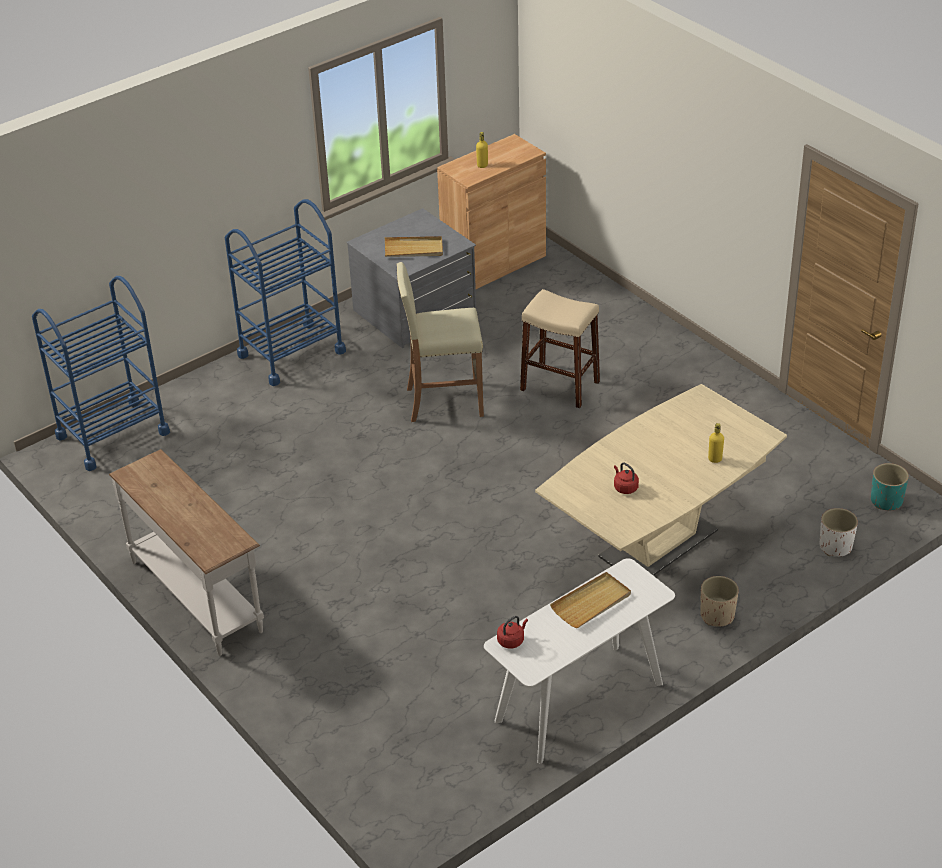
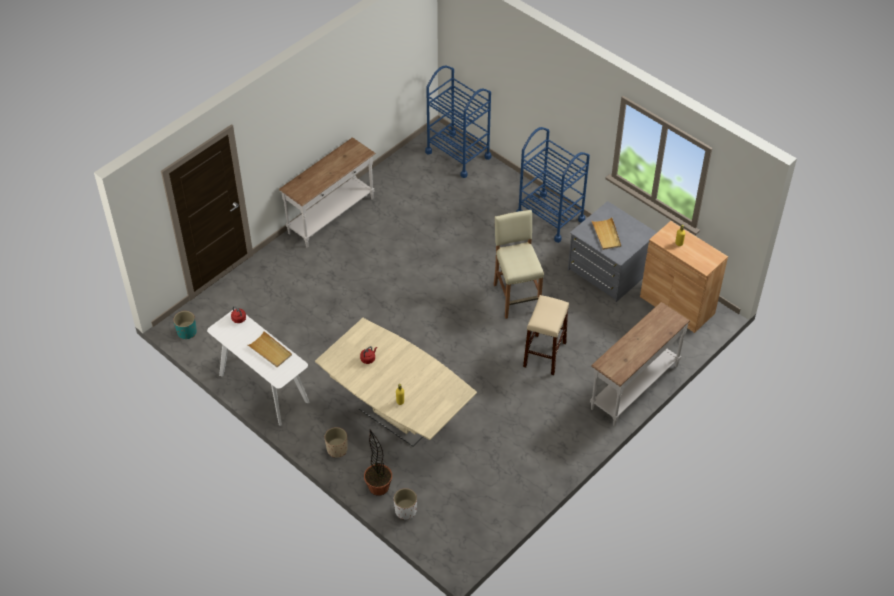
camera: 80 degrees right, 10 degrees up
turquoise planter [871,463,909,510] -> turquoise planter moved to [173,311,197,339]
none -> potted plant [364,430,392,496]
none -> white console table [590,302,690,426]

